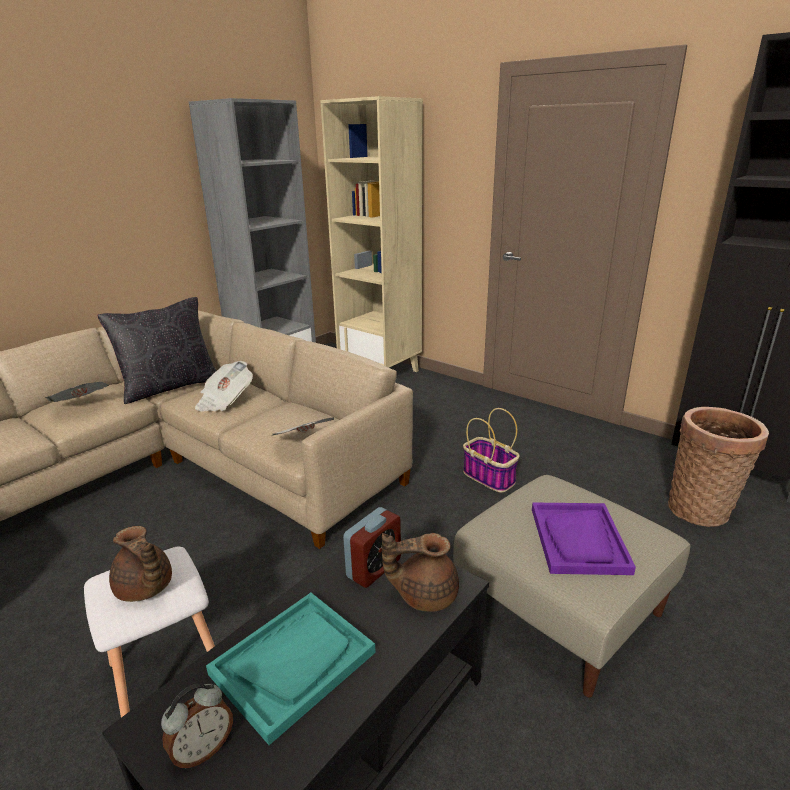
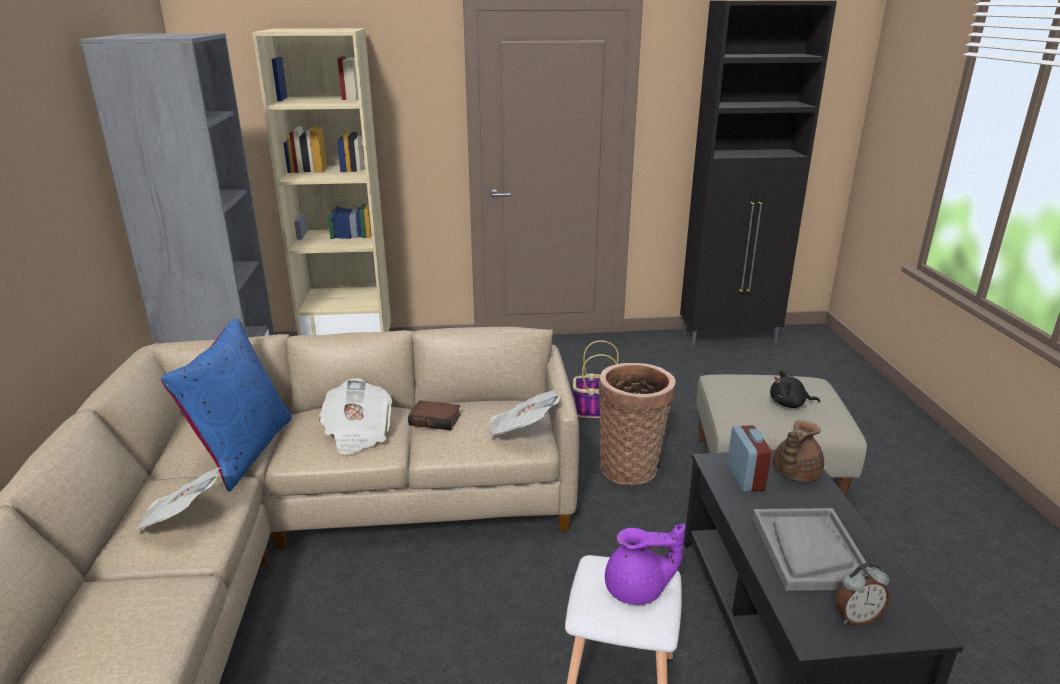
camera: 45 degrees left, 0 degrees up
black pillow [97,297,216,404] -> blue pillow [161,318,292,491]
brown teapot [109,526,172,602] -> purple teapot [605,523,685,605]
alarm clock [161,683,233,768] -> alarm clock turned 75 degrees clockwise [835,562,890,625]
turquoise tray [206,593,376,745] -> grey tray [752,508,870,591]
purple tray [532,503,636,575] -> black plush toy [770,370,820,408]
basket [668,407,769,527] -> basket moved to [599,363,675,485]
none -> book [408,400,461,430]

